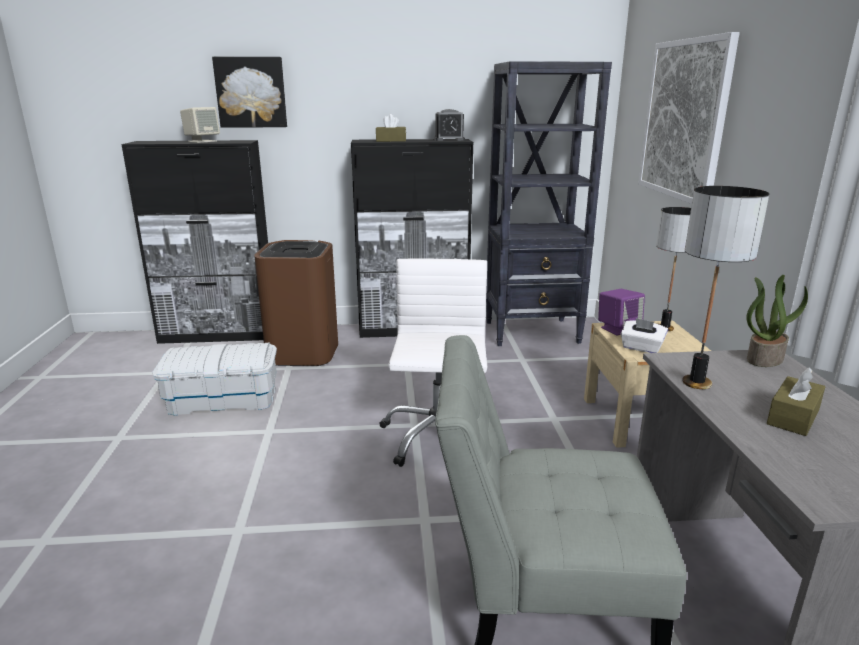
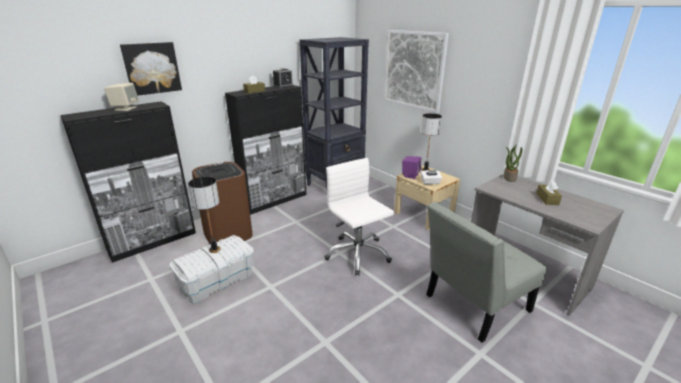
camera: 35 degrees left, 5 degrees up
table lamp [682,186,770,389] -> table lamp moved to [188,176,220,253]

